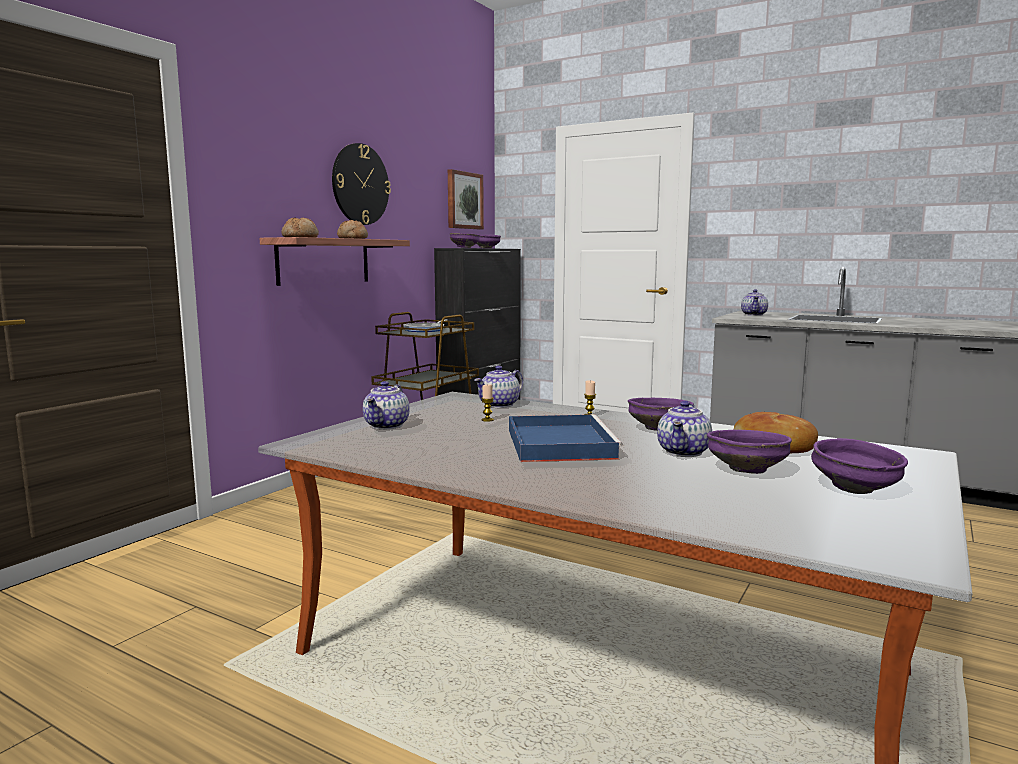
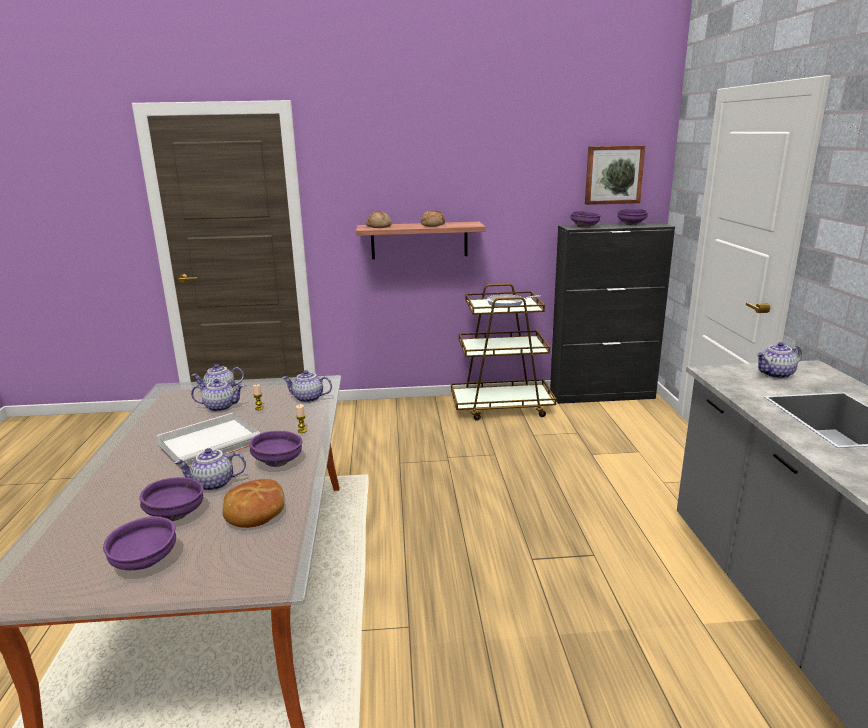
camera: 55 degrees right, 10 degrees up
wall clock [332,143,391,225] -> none
blue tray [509,414,624,462] -> white tray [156,413,260,470]
none -> teapot [191,379,244,412]

